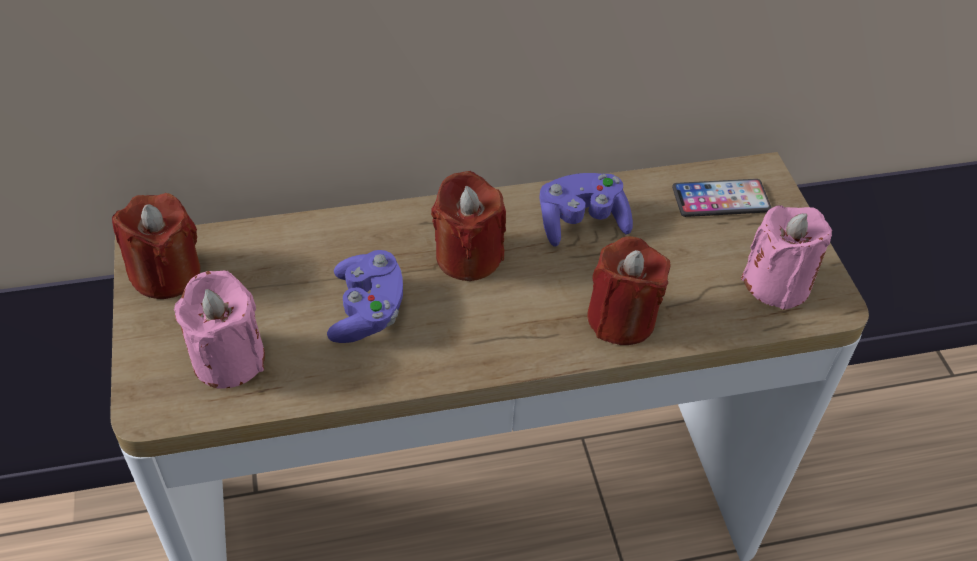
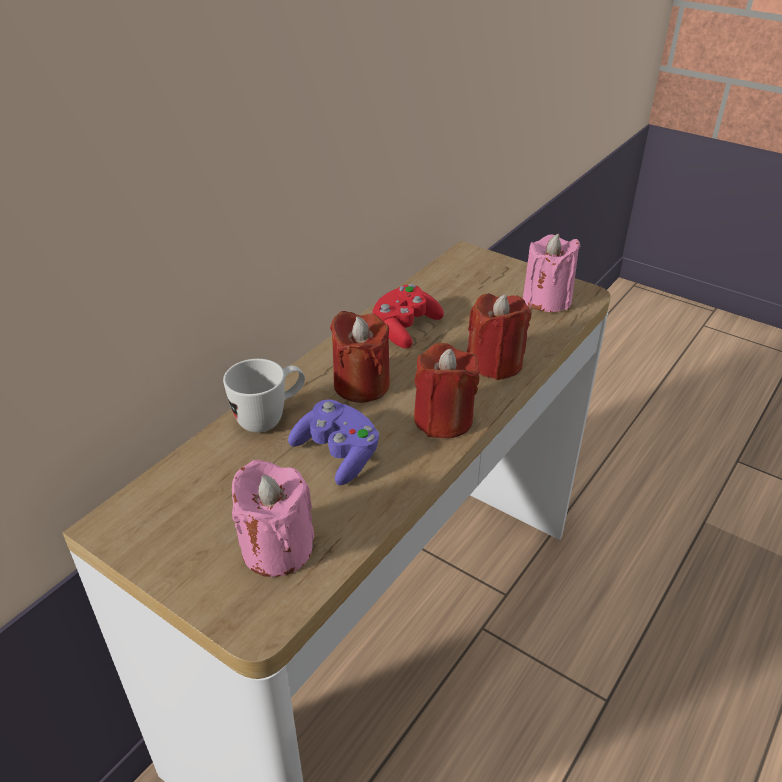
camera: 40 degrees left, 10 degrees down
red candle [112,193,201,299] -> red candle moved to [414,343,480,438]
purple game controller [539,173,633,247] -> red game controller [372,284,444,348]
phone [672,179,771,217] -> none
none -> white mug [223,359,305,433]

